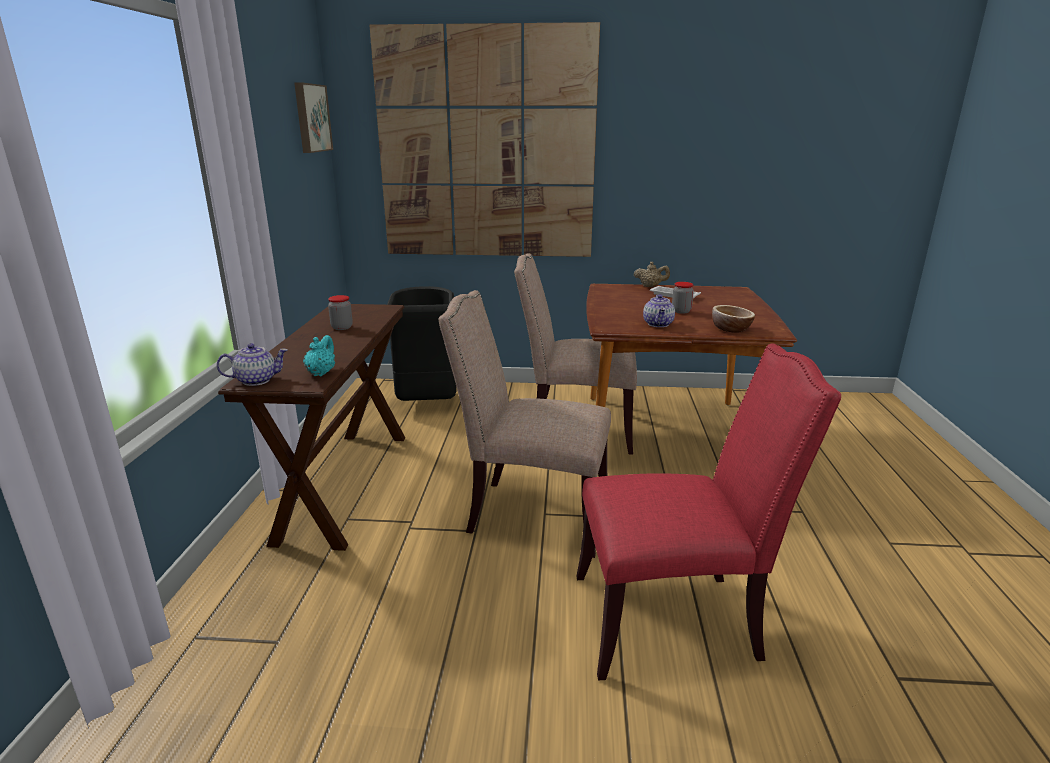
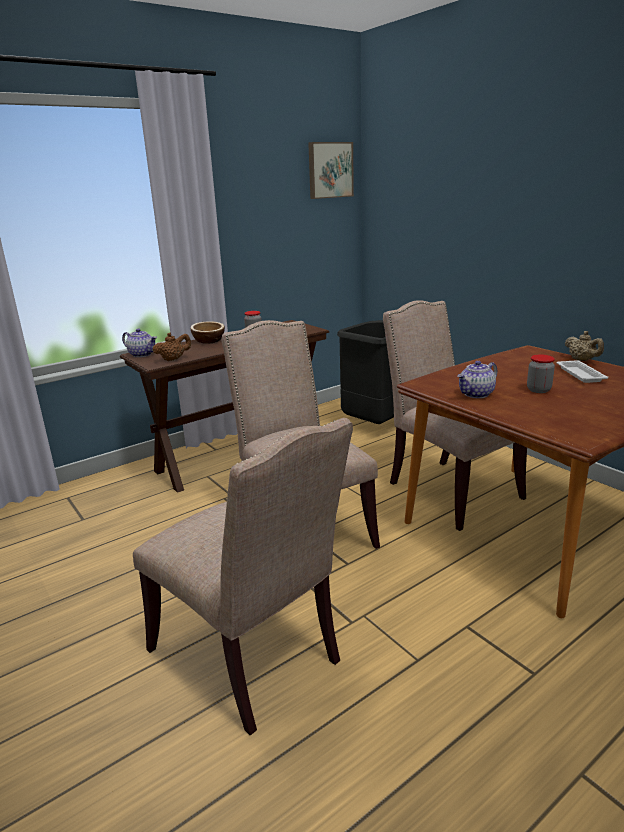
camera: 50 degrees right, 0 degrees up
turquoise teapot [303,335,335,377] -> brown teapot [152,333,191,361]
picture [369,22,600,257] -> none
red chair [576,343,841,680] -> beige chair [133,418,353,736]
bowl [712,305,755,333] -> bowl moved to [191,321,225,344]

